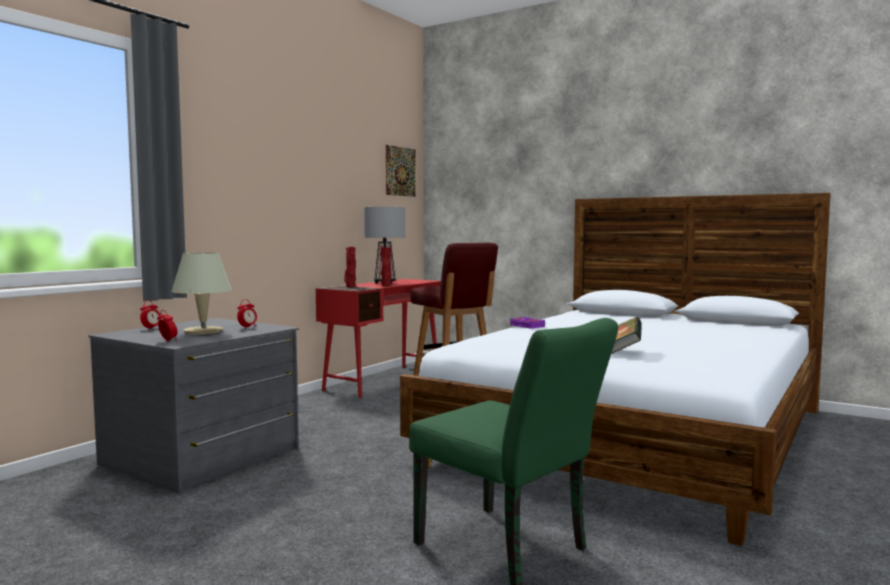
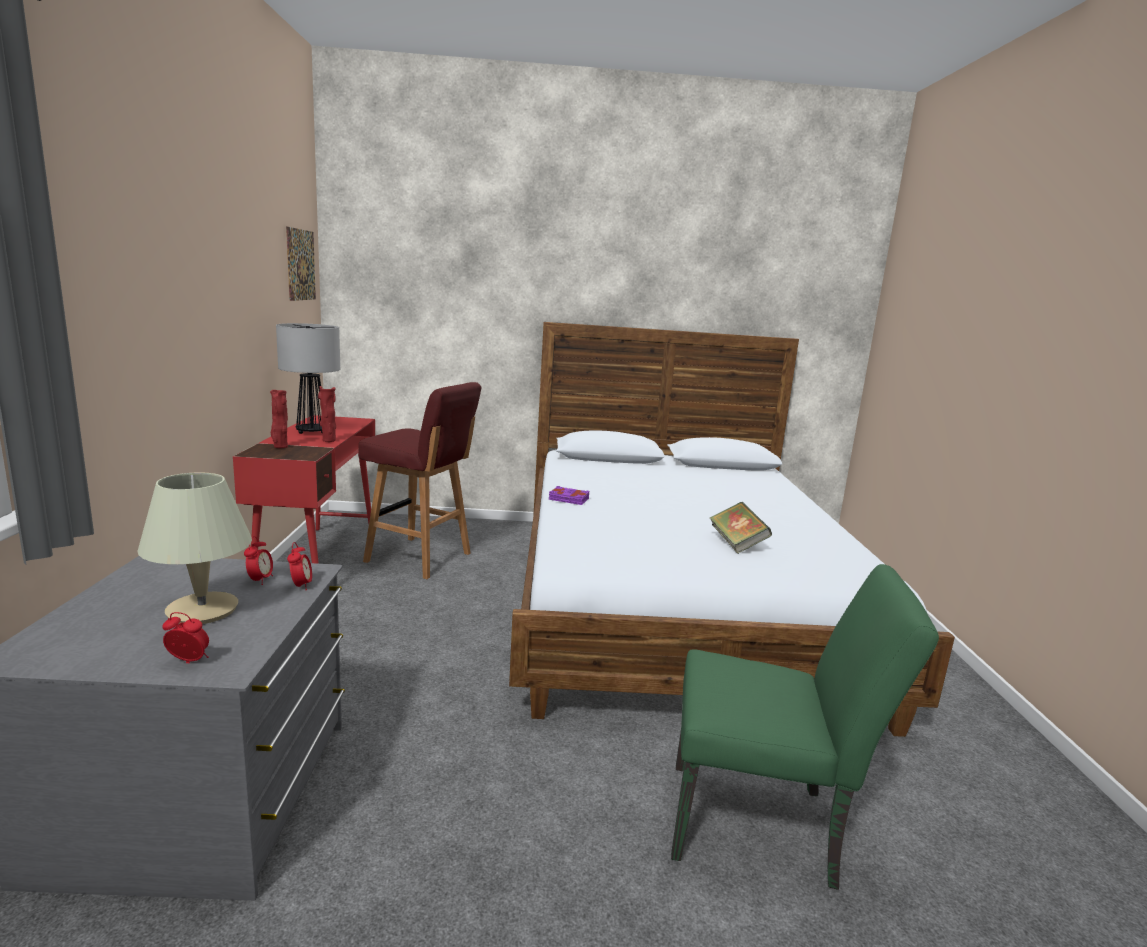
camera: 35 degrees left, 10 degrees up
alarm clock [140,300,161,330] -> alarm clock moved to [287,542,312,590]

